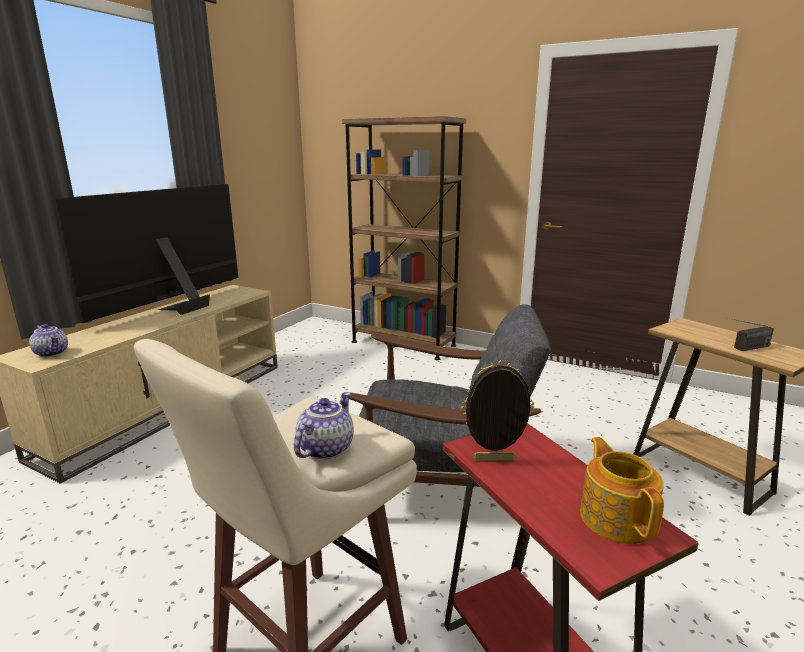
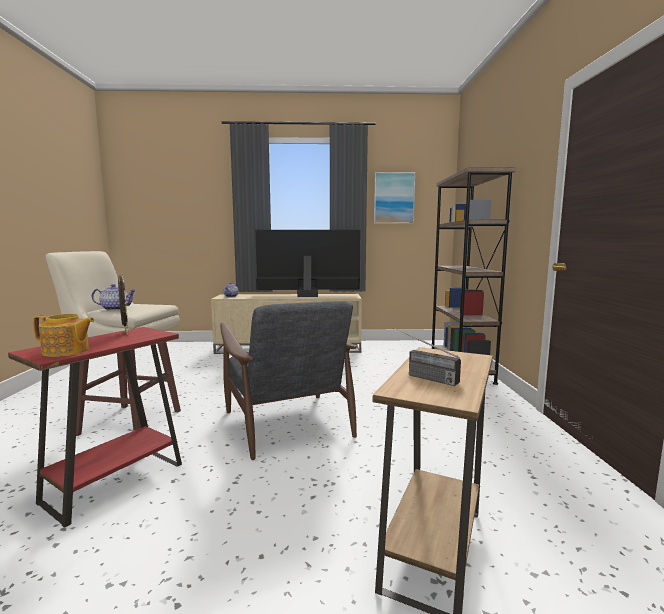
camera: 60 degrees right, 10 degrees down
teapot [580,437,664,544] -> teapot turned 45 degrees clockwise [33,314,95,357]
none -> picture [374,172,416,224]

